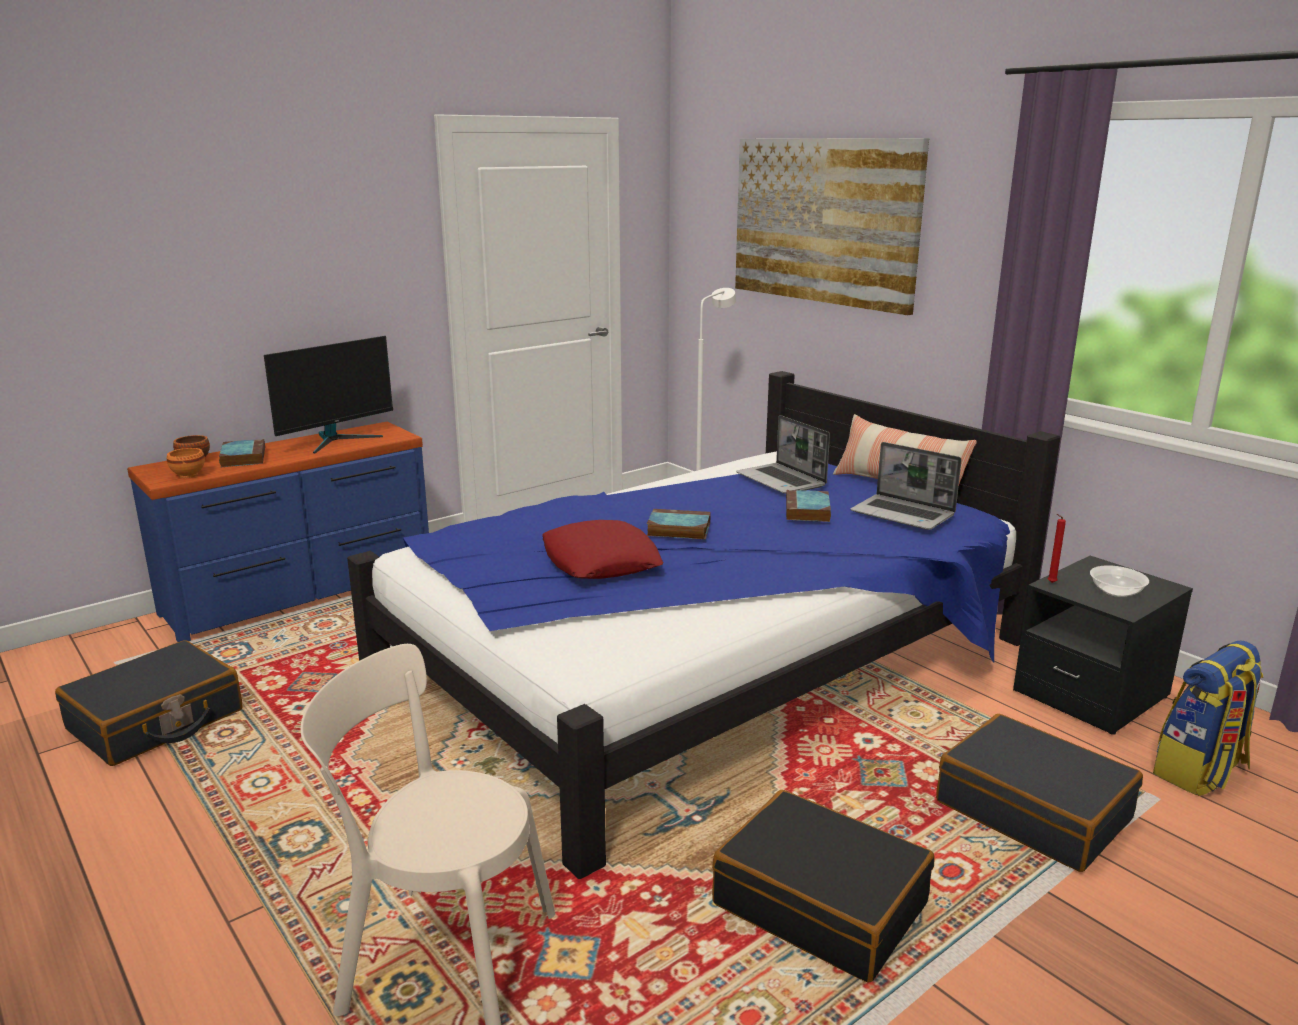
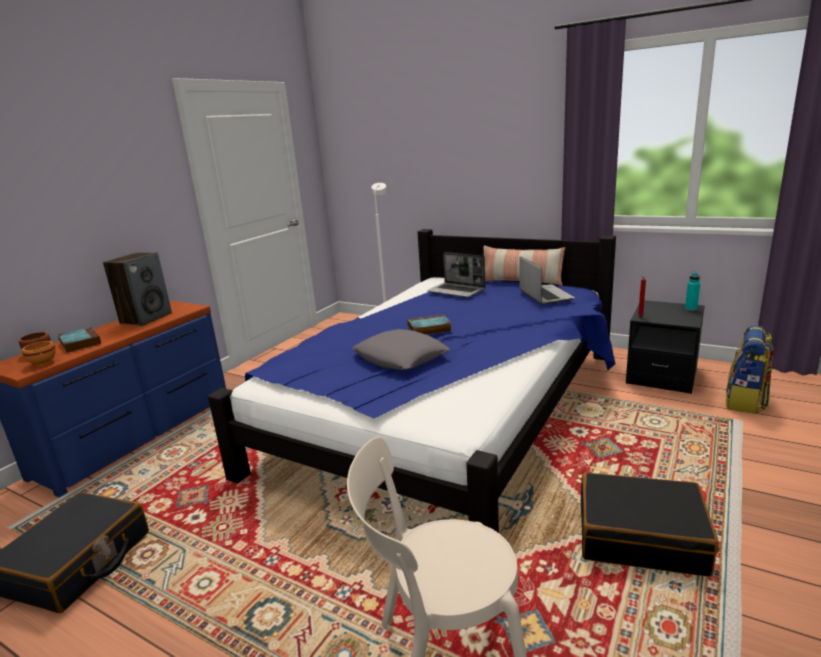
camera: 20 degrees left, 0 degrees up
monitor [264,336,393,453] -> speaker [103,252,172,326]
red pillow [542,520,663,579] -> grey pillow [352,329,450,370]
picture [735,138,929,315] -> none
book [786,490,831,522] -> none
laptop [850,442,962,530] -> laptop turned 120 degrees counterclockwise [519,256,575,305]
black suitcase [936,714,1143,872] -> none
bowl [1090,565,1149,597] -> none
none -> turquoise bottle [685,271,700,311]

